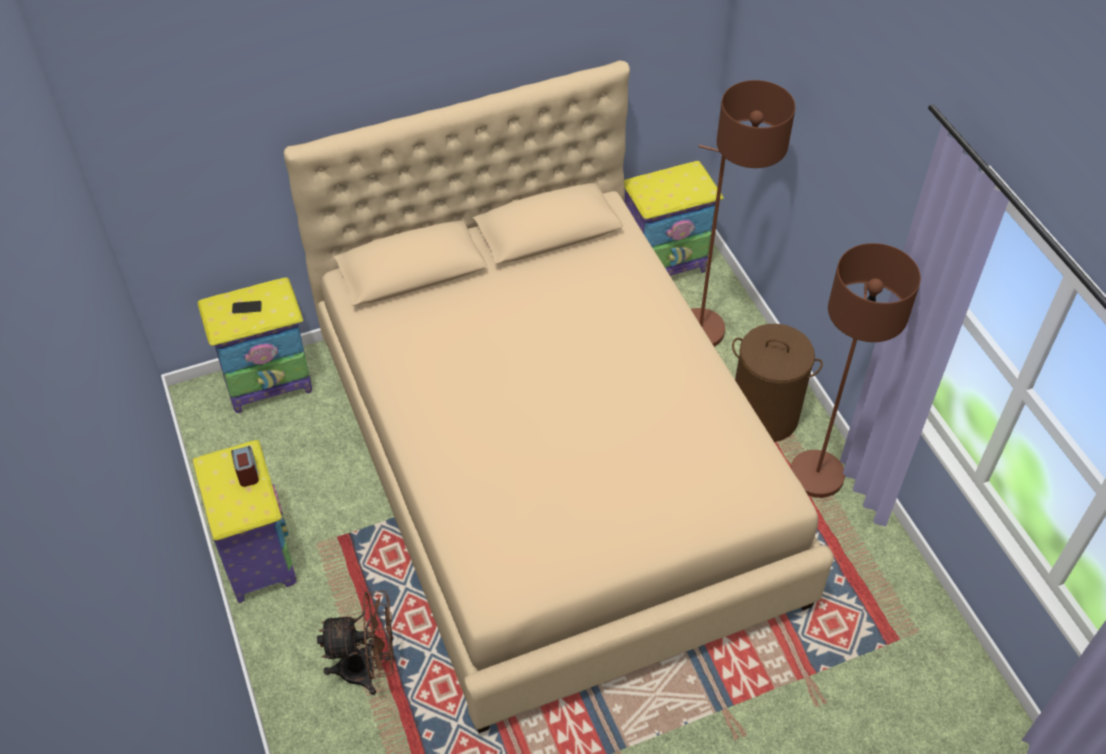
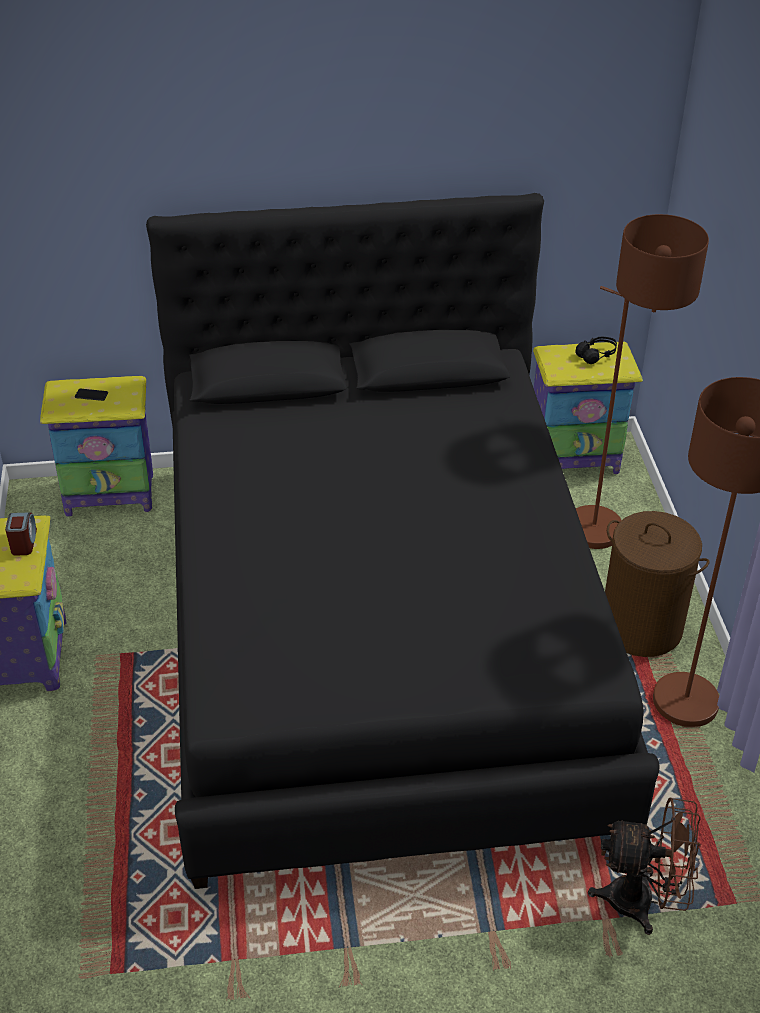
camera: 15 degrees right, 10 degrees down
beige bed [284,60,834,733] -> black bed [146,193,660,889]
brown fan [317,591,394,695] -> brown fan moved to [588,797,701,935]
none -> black headphones [576,337,617,364]

